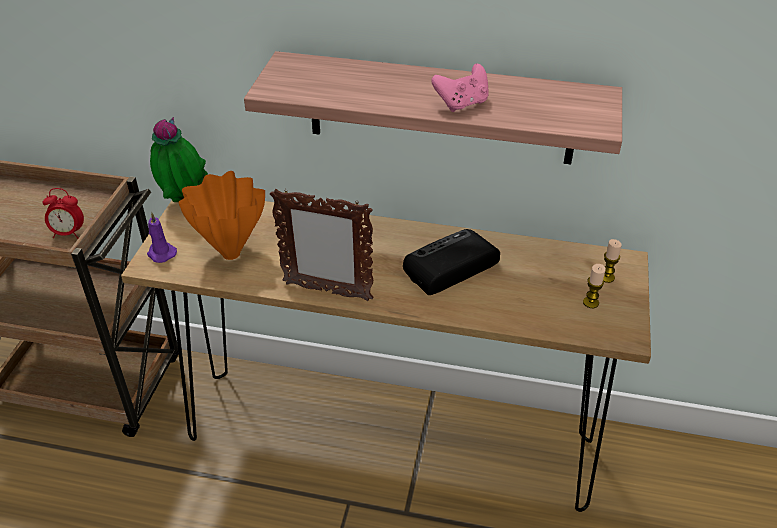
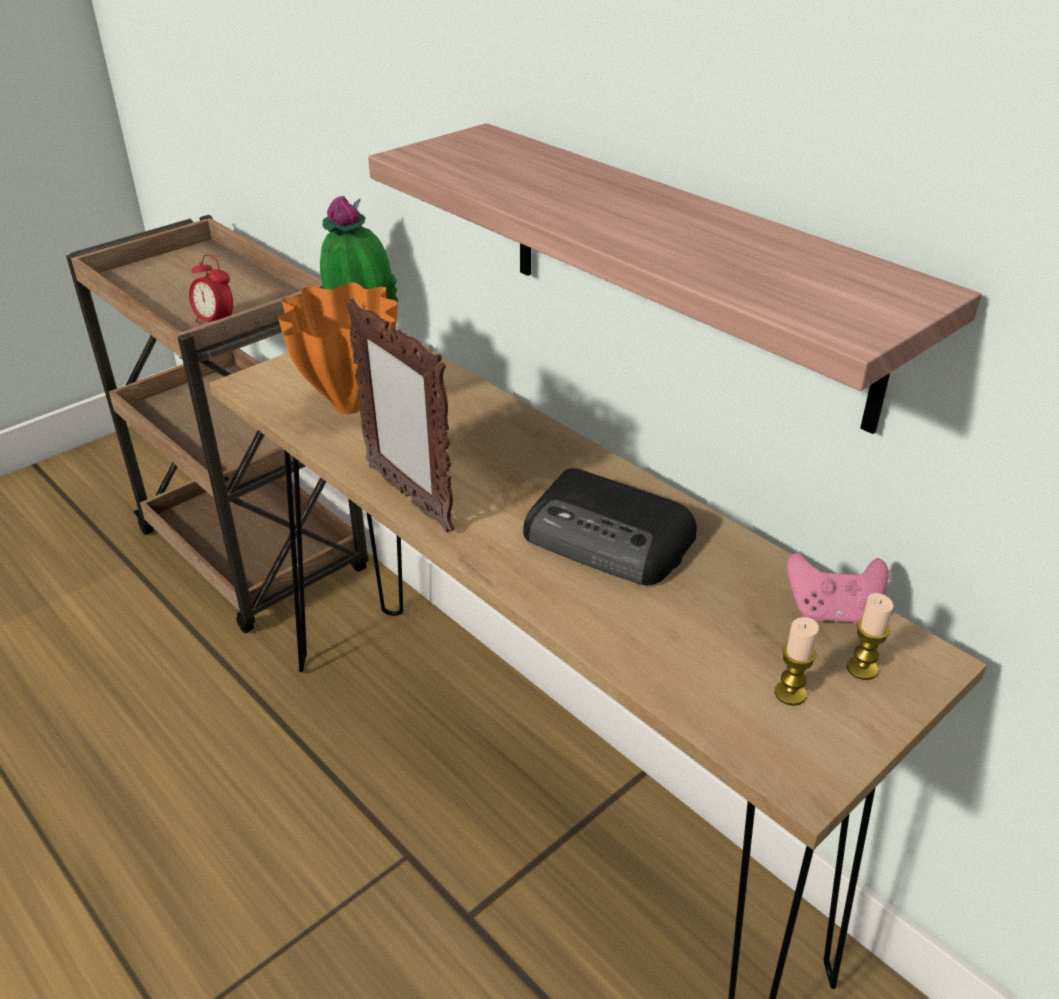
camera: 35 degrees right, 5 degrees down
purple candle [147,212,177,263] -> none
radio [403,229,500,295] -> radio turned 150 degrees counterclockwise [523,468,697,585]
pink game controller [431,64,489,112] -> pink game controller moved to [787,553,888,624]

